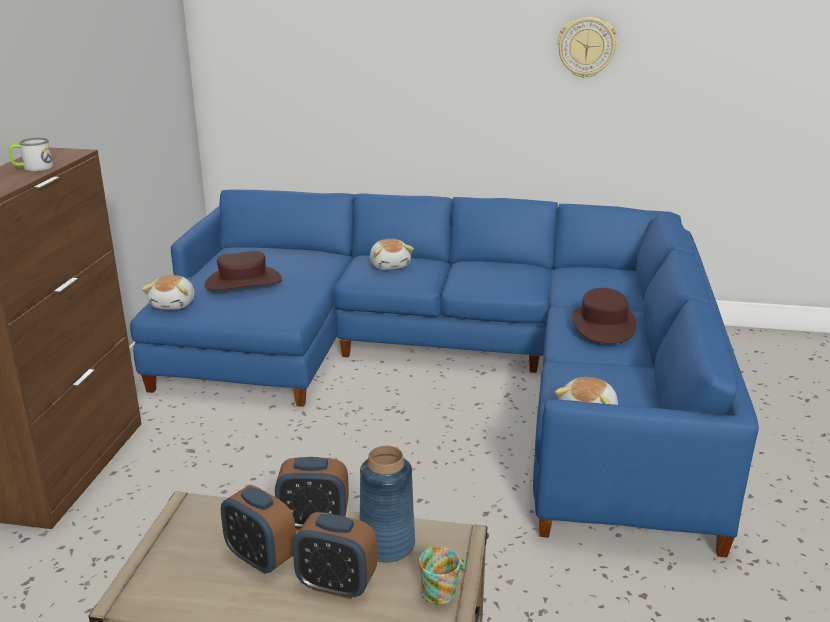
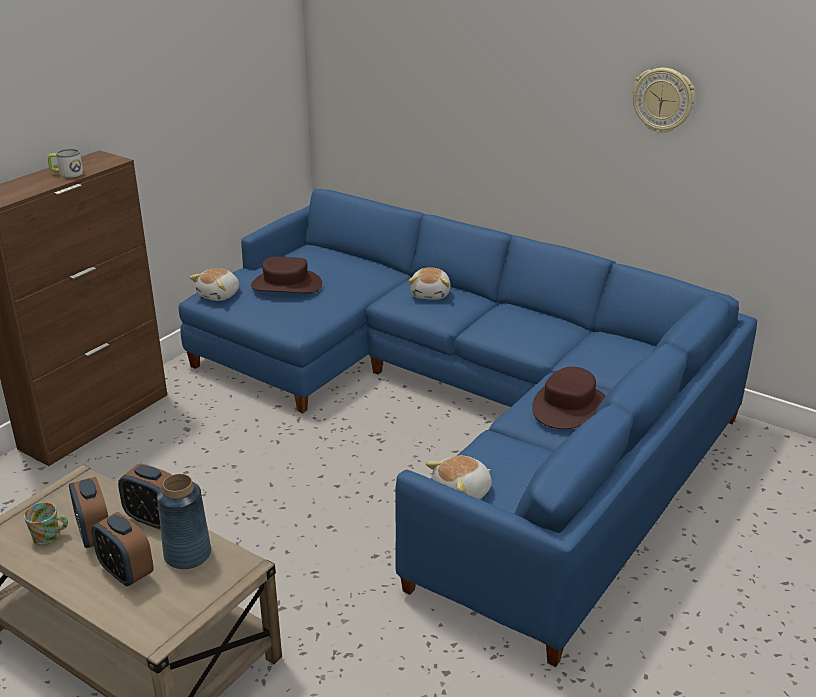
camera: 25 degrees right, 5 degrees up
mug [419,547,465,605] -> mug moved to [24,502,68,545]

